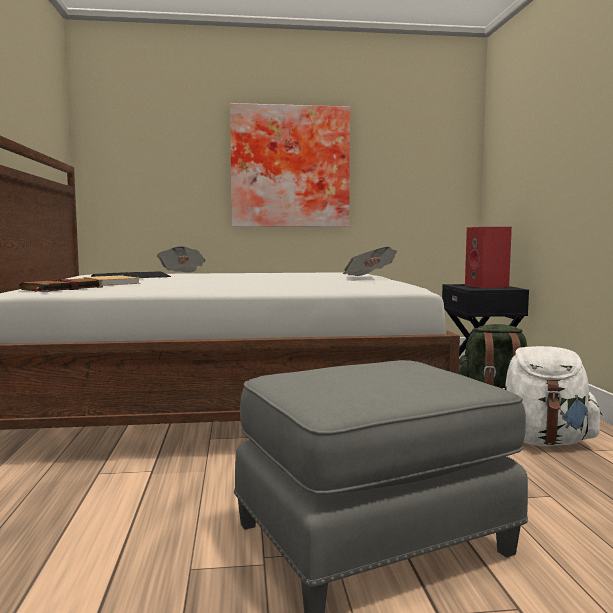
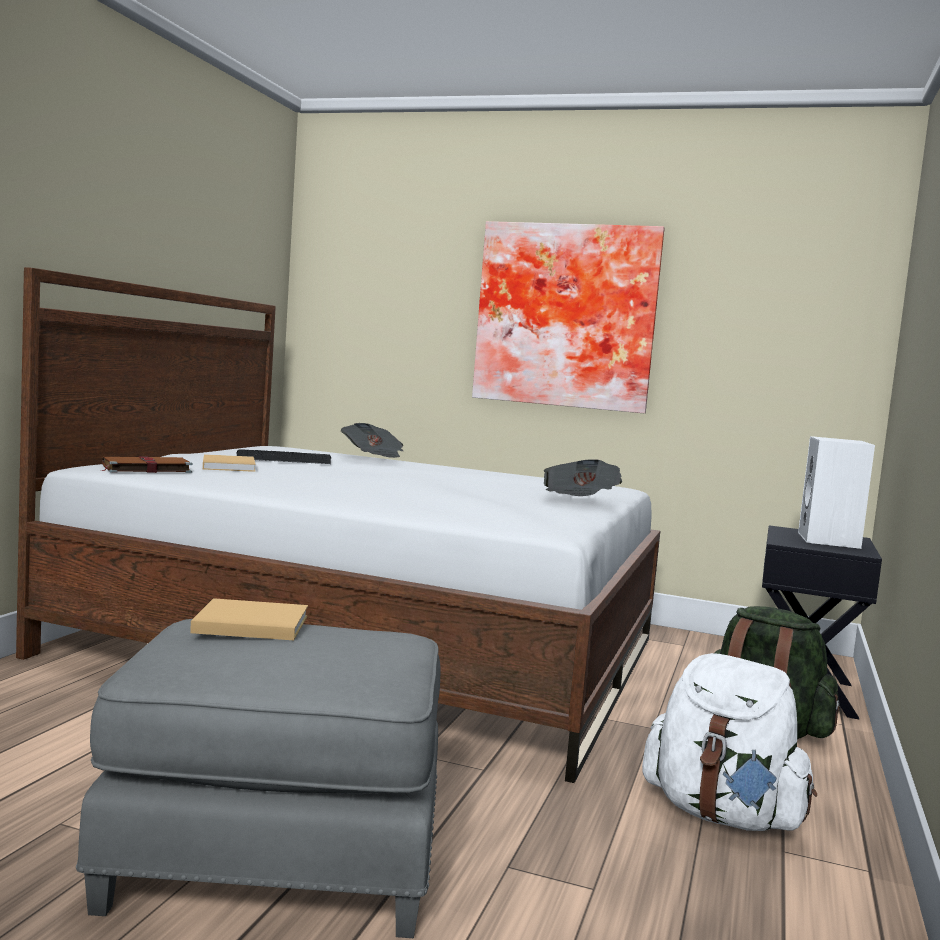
camera: 25 degrees right, 0 degrees up
red speaker [465,227,512,288] -> white speaker [798,436,875,549]
none -> beige book [190,598,308,640]

